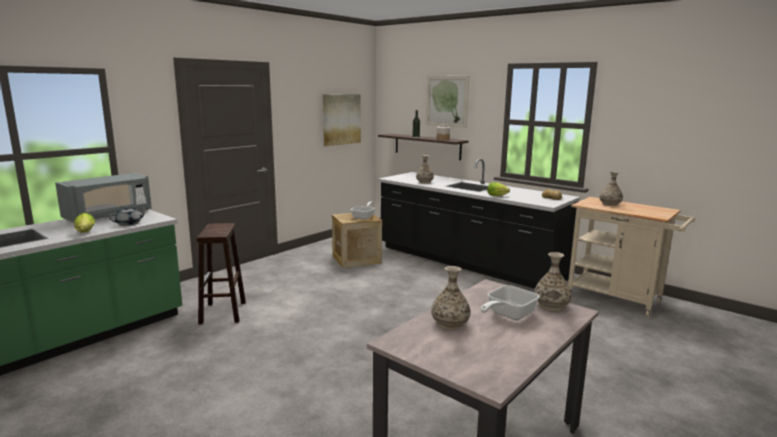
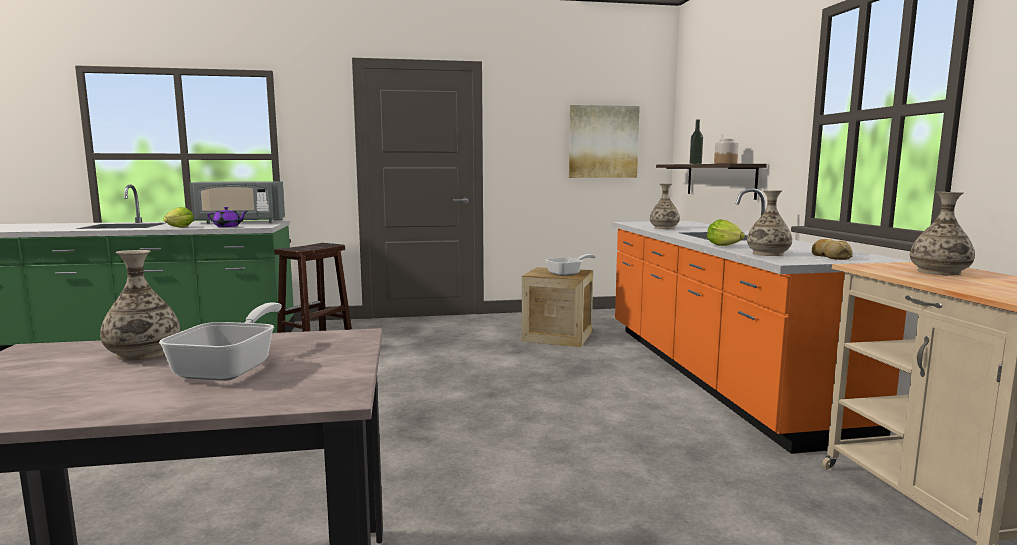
camera: 40 degrees right, 5 degrees down
grey teapot [108,206,148,226] -> purple teapot [207,207,248,227]
black counter [378,159,580,289] -> orange counter [612,188,912,454]
picture [426,76,469,128] -> none
frying pan [481,285,540,320] -> frying pan turned 105 degrees clockwise [159,303,282,381]
vase [534,252,571,311] -> vase moved to [747,190,792,256]

